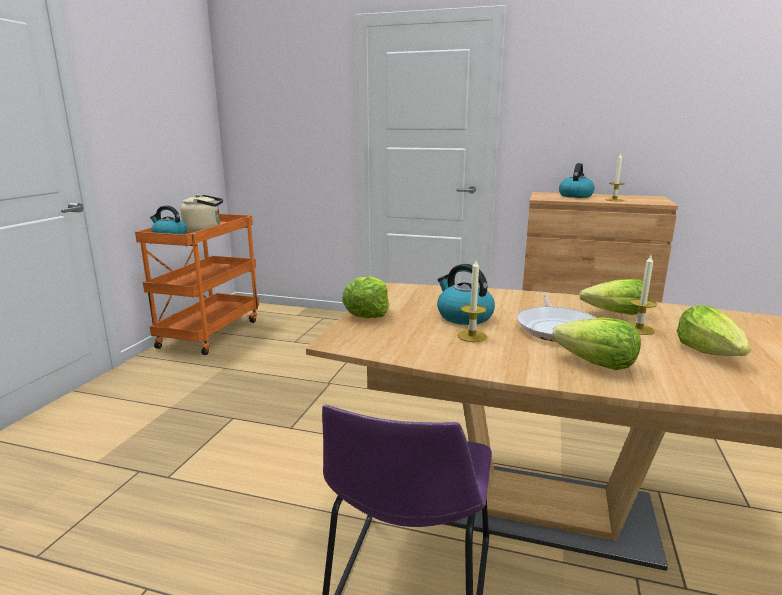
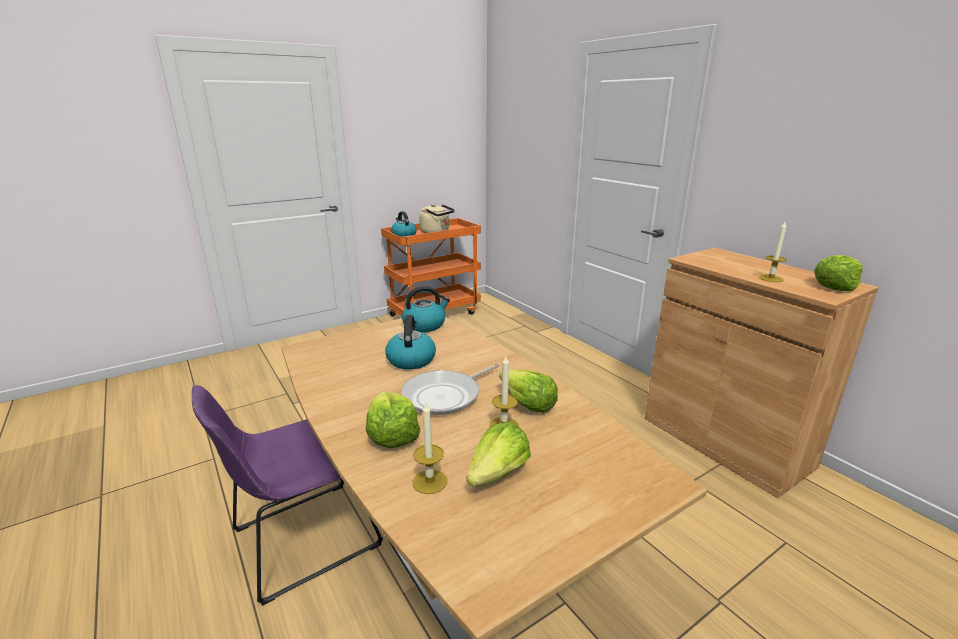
camera: 40 degrees right, 5 degrees up
lettuce [342,276,390,318] -> lettuce moved to [814,255,862,291]
candle [457,260,487,342] -> candle moved to [413,403,447,494]
kettle [559,163,595,198] -> kettle moved to [402,286,450,332]

